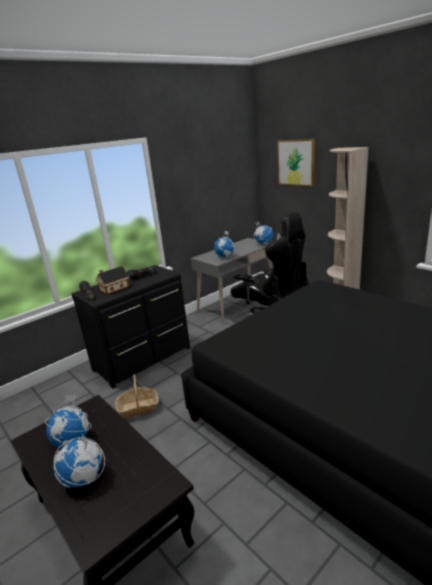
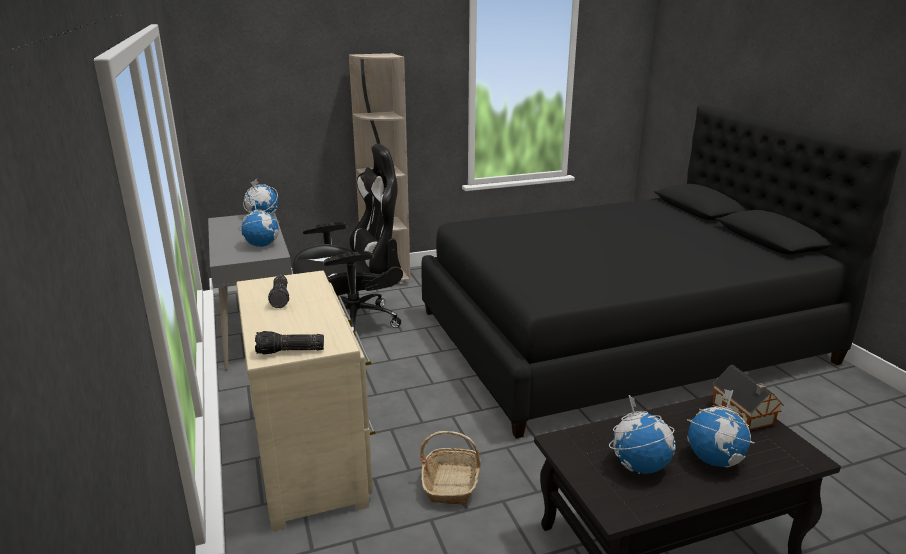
camera: 70 degrees left, 0 degrees up
black dresser [72,265,190,388] -> beige dresser [236,270,376,531]
toy house [96,266,129,294] -> toy house moved to [712,365,784,430]
picture [277,139,315,187] -> none

